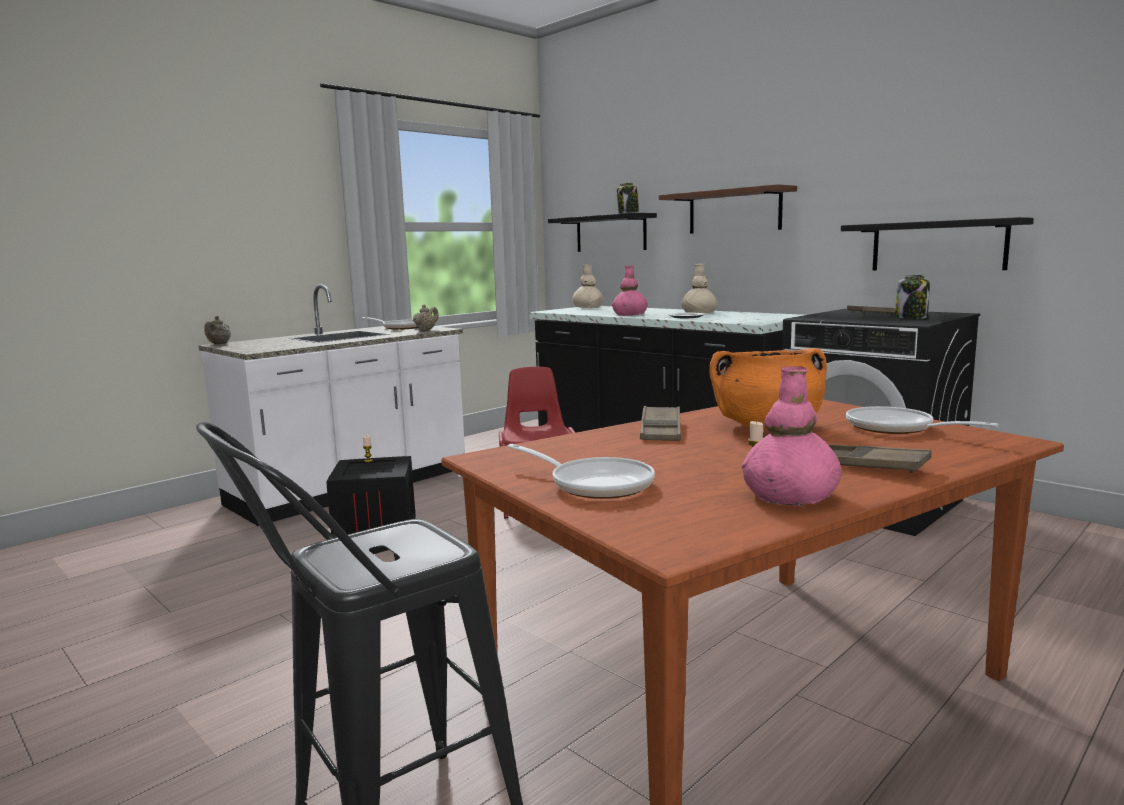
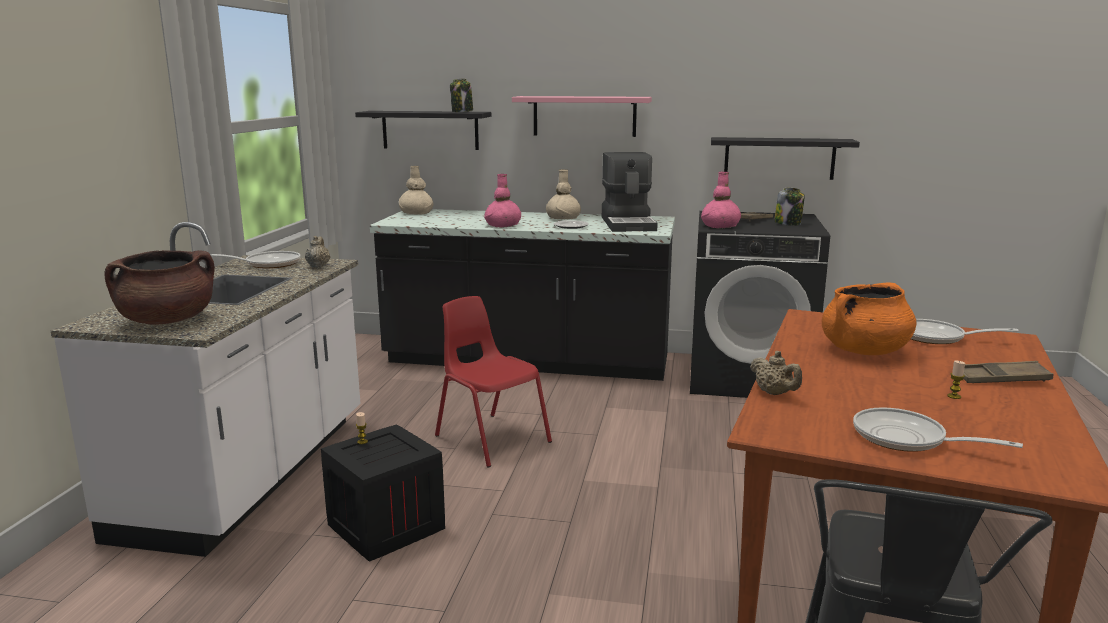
camera: 35 degrees left, 5 degrees up
beige teapot [204,316,231,344] -> beige teapot moved to [750,351,802,395]
frying pan [507,444,655,499] -> frying pan turned 150 degrees counterclockwise [853,407,1023,452]
brown tray [640,406,681,441] -> none
brown shelf [659,184,797,234] -> pink shelf [512,96,652,137]
pink vase [742,366,842,506] -> pink vase moved to [701,171,741,229]
none -> brown cooking pot [105,250,215,325]
none -> coffee machine [602,152,658,232]

